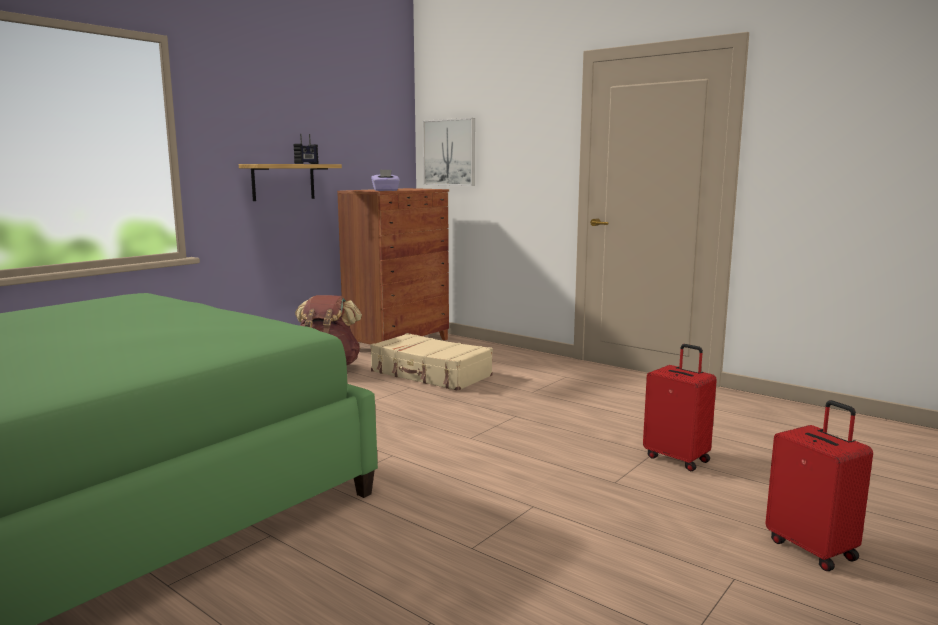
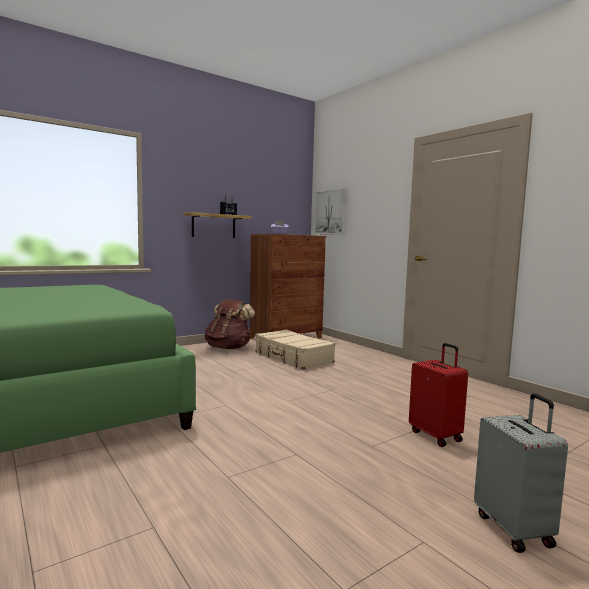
camera: 15 degrees right, 5 degrees down
red suitcase [765,400,873,571] -> grey suitcase [474,393,568,553]

